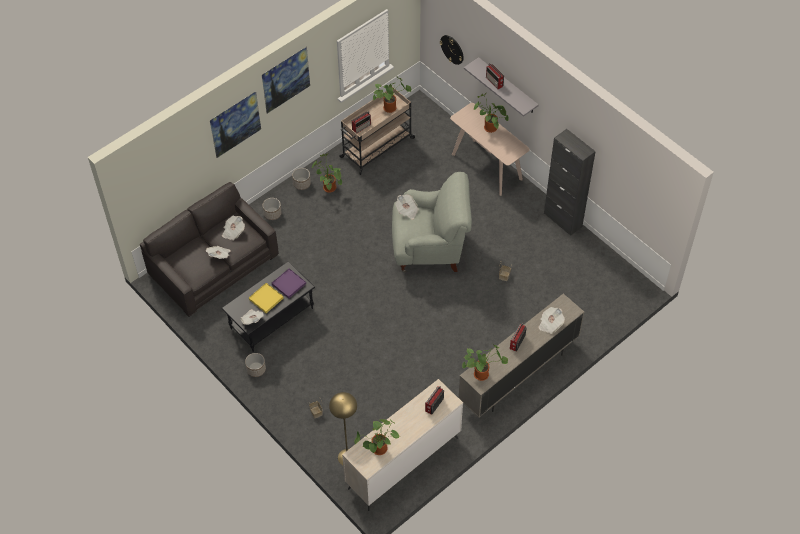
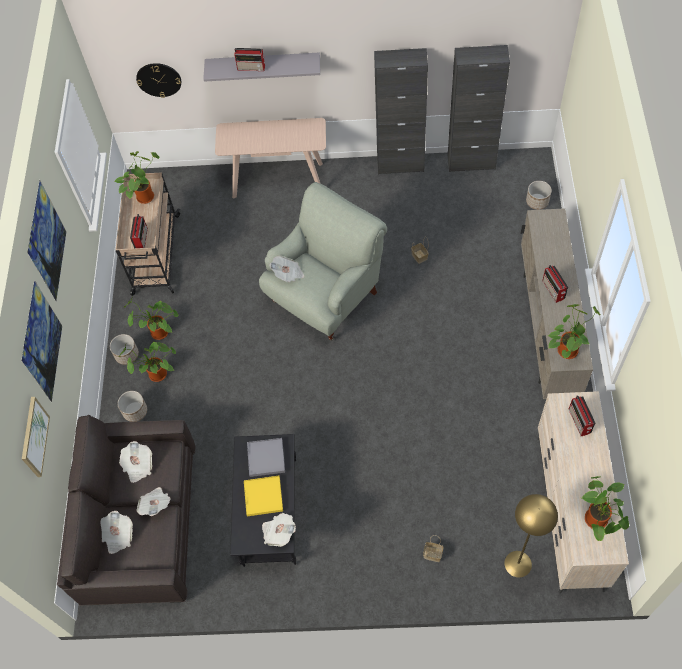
camera: 45 degrees left, 5 degrees up
planter [245,353,266,377] -> planter moved to [526,181,552,210]
purple tray [272,268,306,299] -> grey tray [247,438,285,477]
potted plant [474,93,509,133] -> potted plant moved to [119,342,176,382]
newspaper [538,307,565,334] -> newspaper moved to [101,511,133,554]
none -> picture [22,397,50,477]
none -> black cabinet [448,45,510,172]

